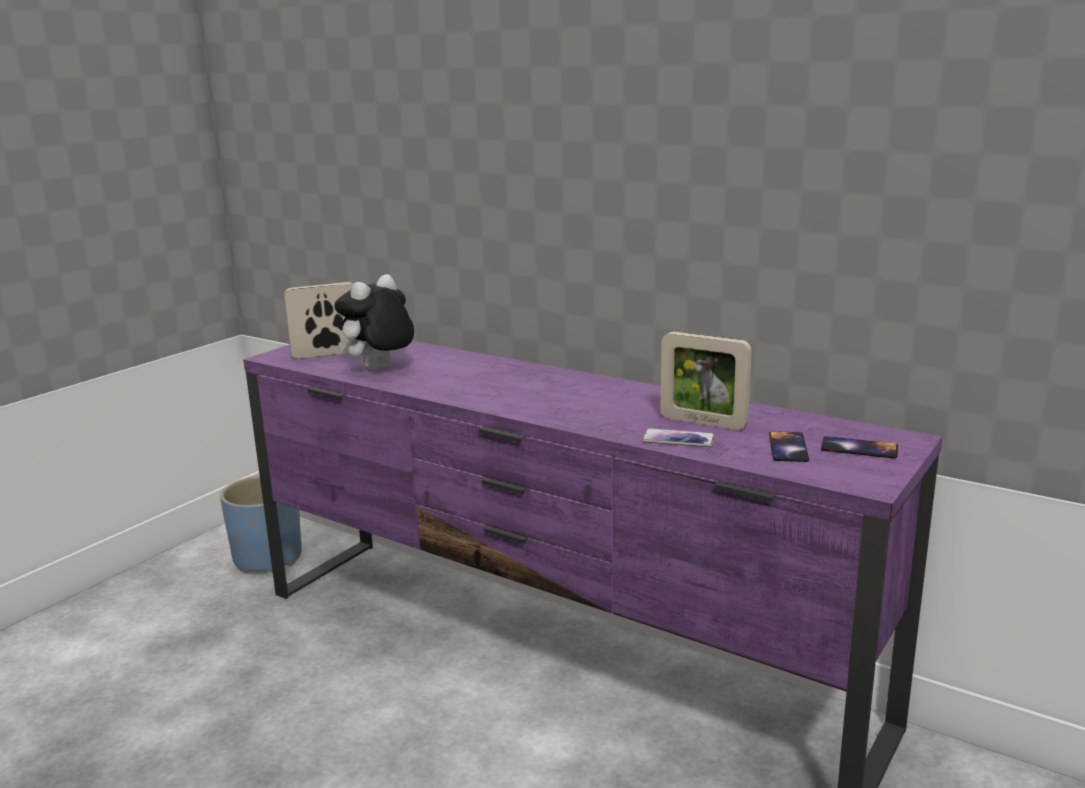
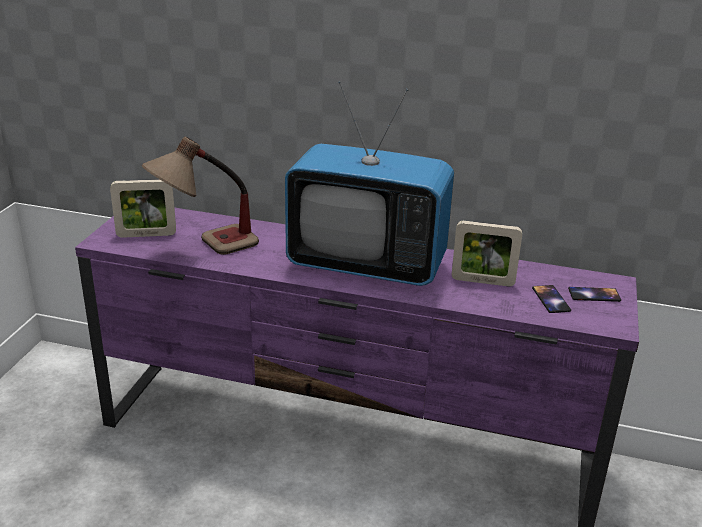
camera: 20 degrees left, 10 degrees up
blue planter [220,475,302,573] -> none
picture frame [284,282,354,359] -> picture frame turned 150 degrees counterclockwise [110,179,176,238]
plush toy [334,274,414,370] -> table lamp [142,137,259,255]
phone [642,428,715,447] -> none
none -> television [285,81,454,286]

